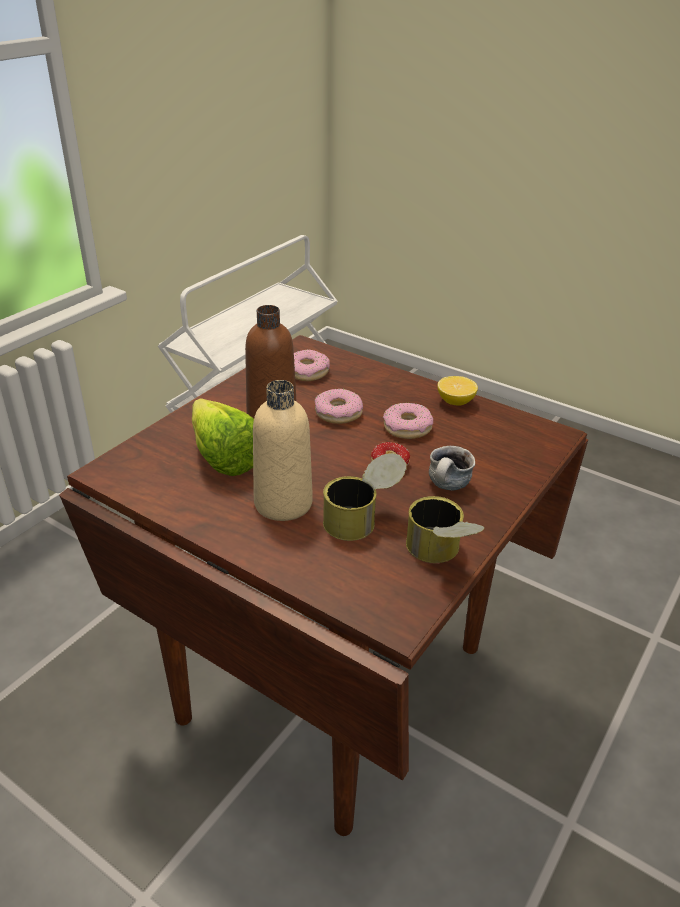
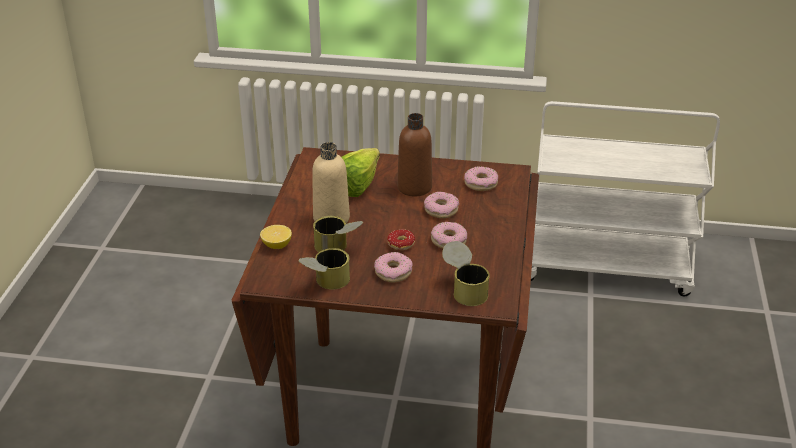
camera: 65 degrees right, 0 degrees up
mug [429,446,475,491] -> donut [374,252,413,283]
lemon [437,376,478,406] -> lemon moved to [260,225,292,249]
none -> can [442,241,490,306]

